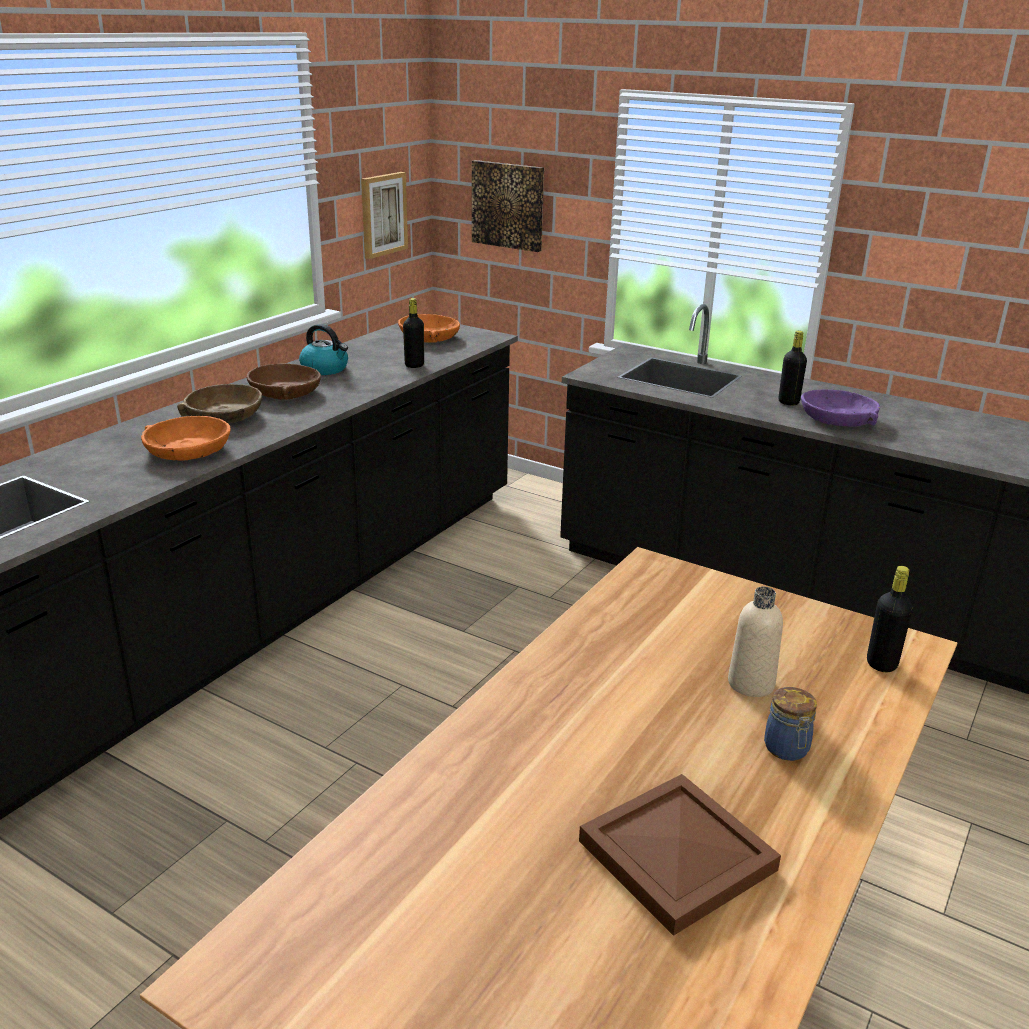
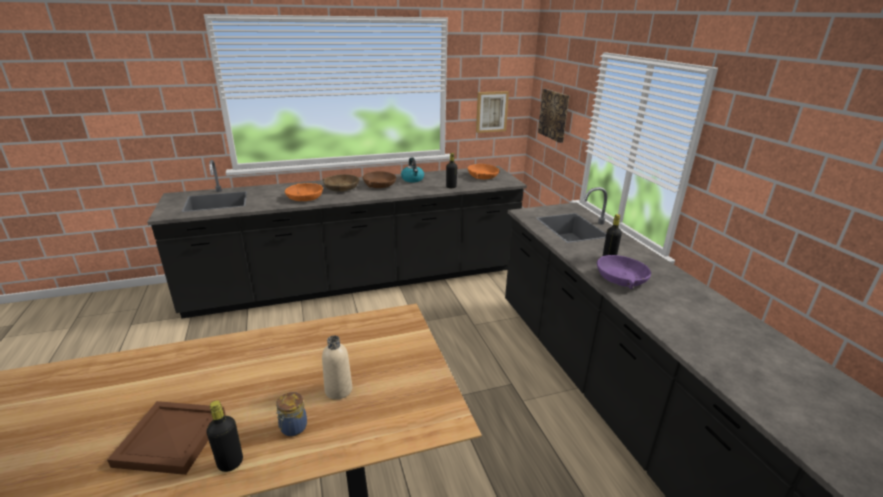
camera: 40 degrees right, 0 degrees up
black bottle [867,566,912,672] -> black bottle moved to [207,400,243,472]

